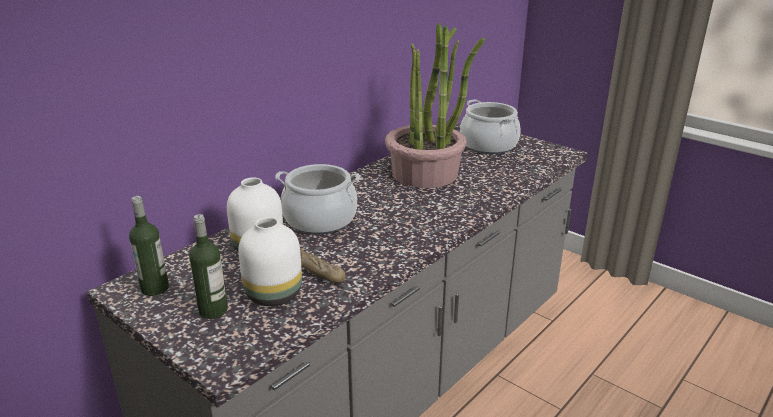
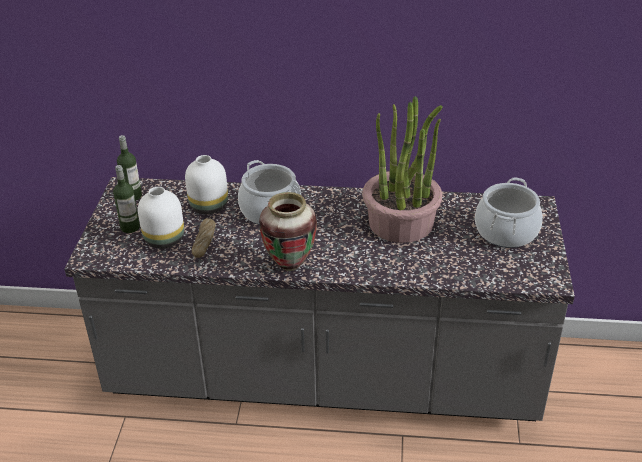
camera: 55 degrees right, 10 degrees up
none -> vase [259,192,317,271]

